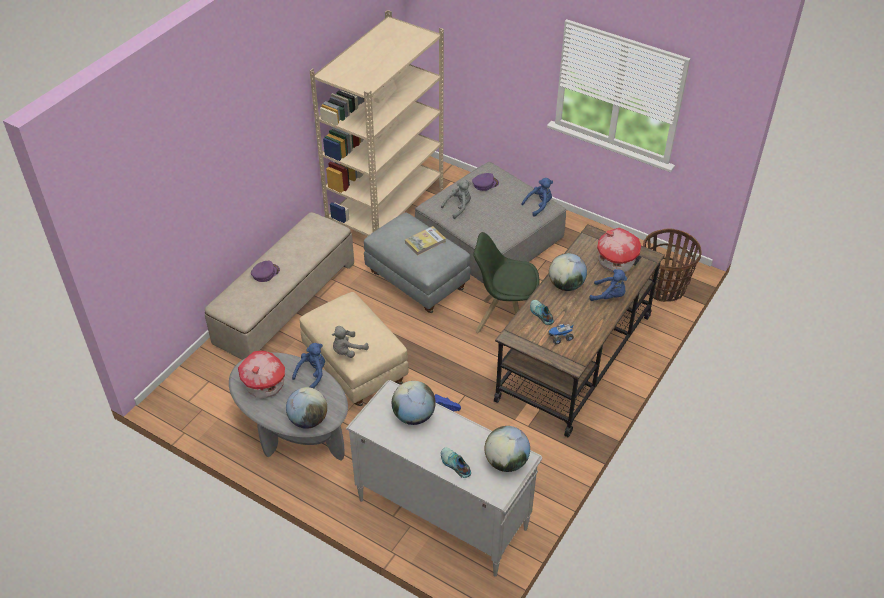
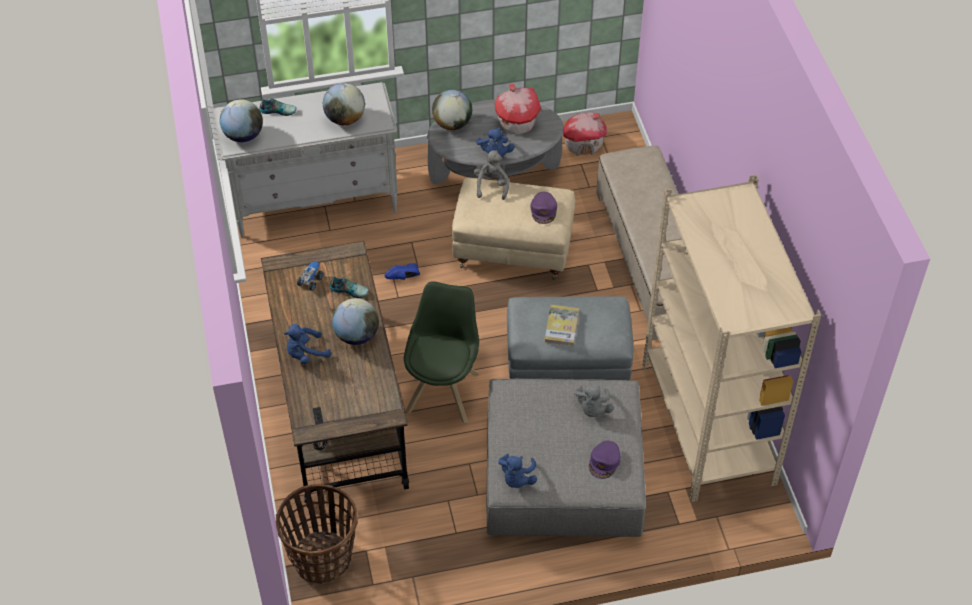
camera: 135 degrees right, 5 degrees up
purple cap [251,261,280,282] -> purple cap moved to [531,192,557,224]
green chair [473,232,539,333] -> green chair turned 45 degrees counterclockwise [404,281,479,424]
toy house [597,228,641,272] -> toy house moved to [563,113,607,156]

